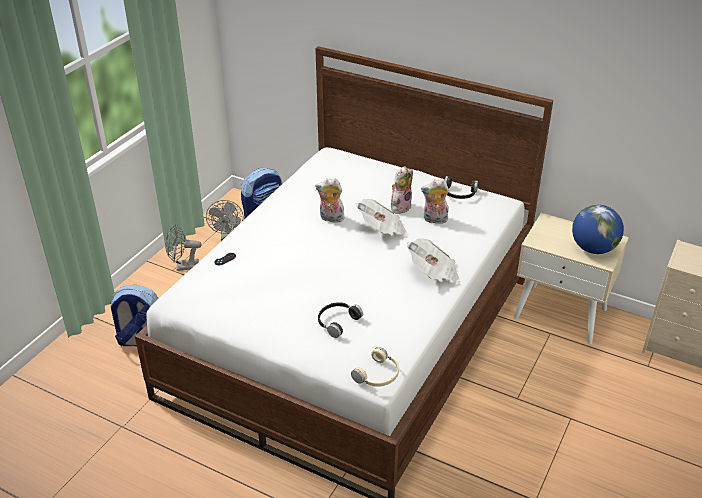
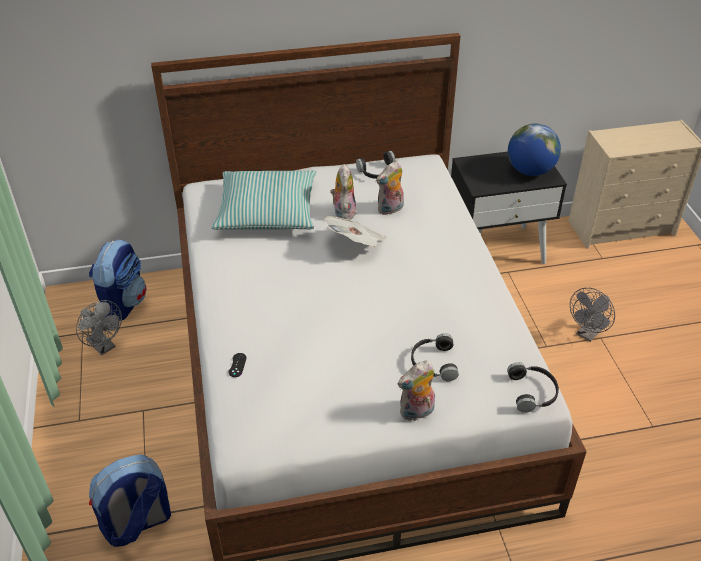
camera: 40 degrees left, 5 degrees up
grey fan [166,224,201,271] -> grey fan moved to [570,288,615,342]
plush toy [315,178,345,223] -> plush toy moved to [398,360,435,421]
beige headphones [351,347,399,387] -> black headphones [507,362,559,413]
newspaper [407,239,460,283] -> none
beige nightstand [514,213,629,344] -> black nightstand [451,152,567,264]
none -> pillow [211,171,316,230]

